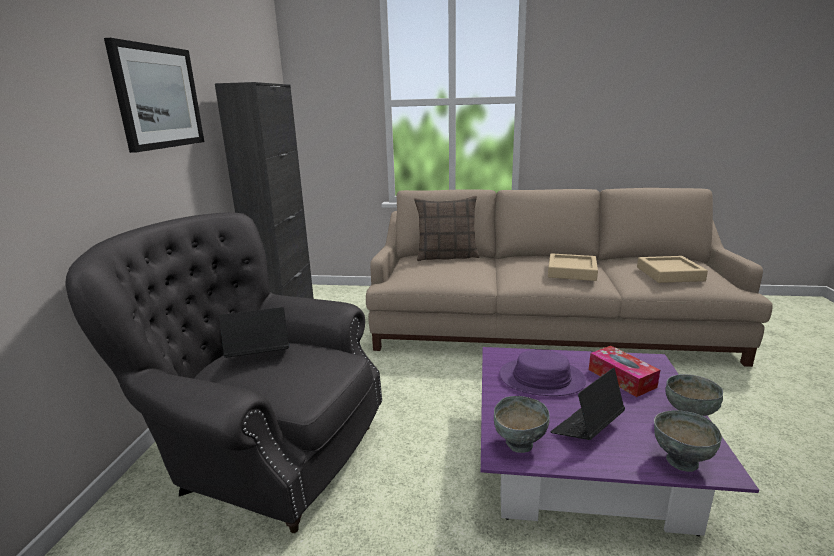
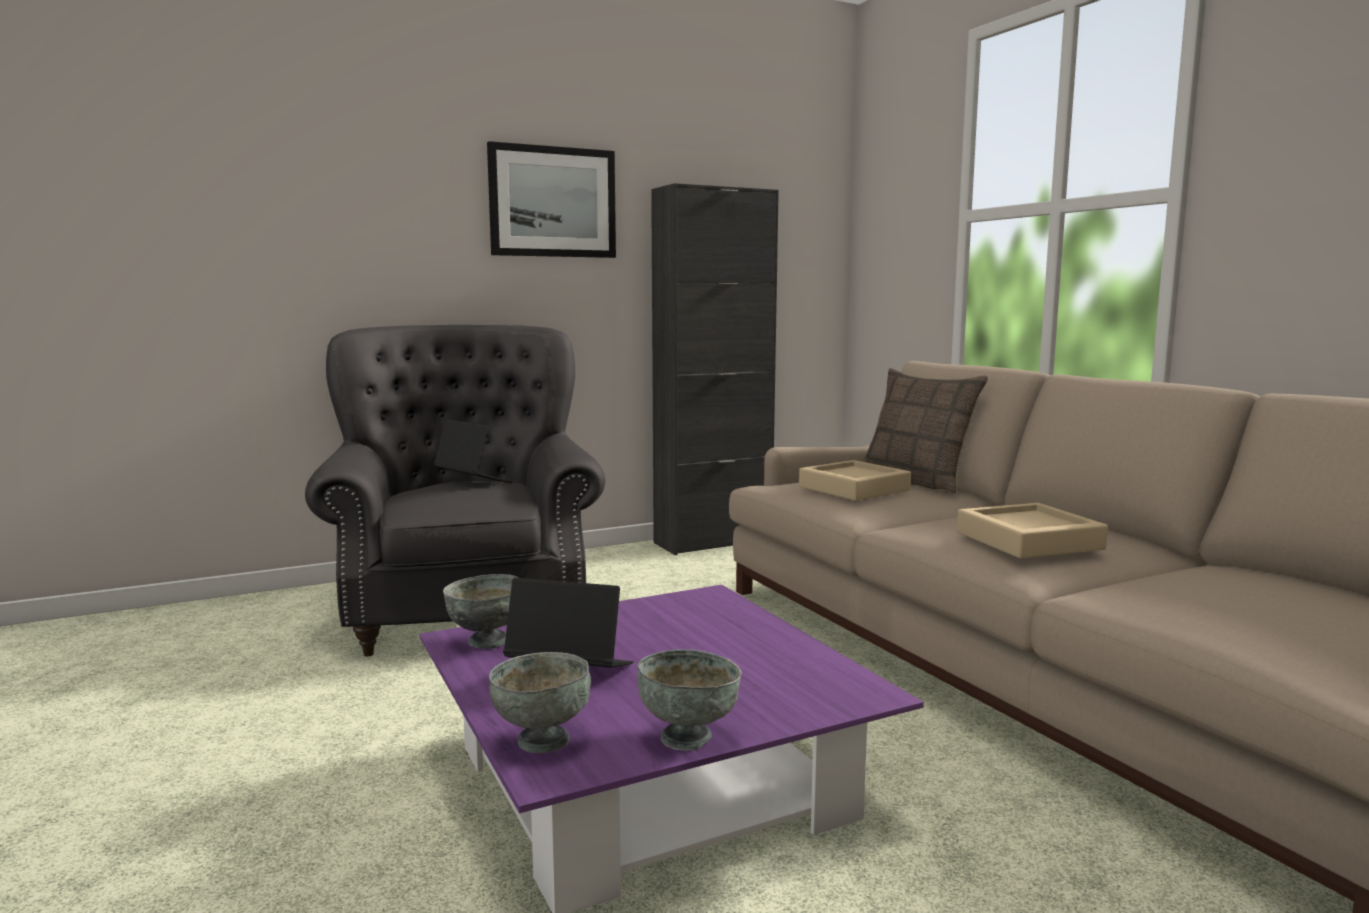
camera: 55 degrees right, 10 degrees down
purple hat [500,350,586,396] -> none
tissue box [589,346,660,397] -> none
beige tray [637,256,708,283] -> beige tray moved to [799,460,911,501]

